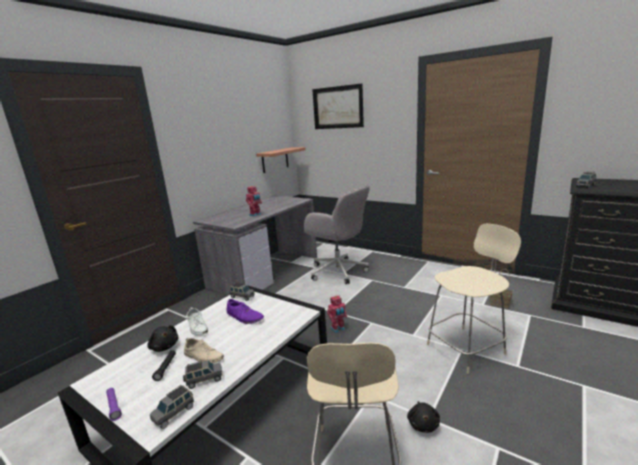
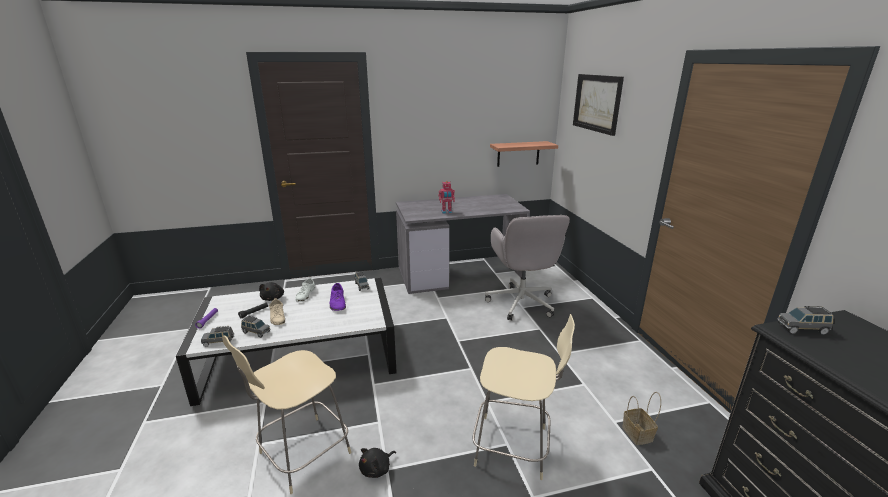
camera: 40 degrees right, 5 degrees up
toy robot [327,295,347,333] -> none

